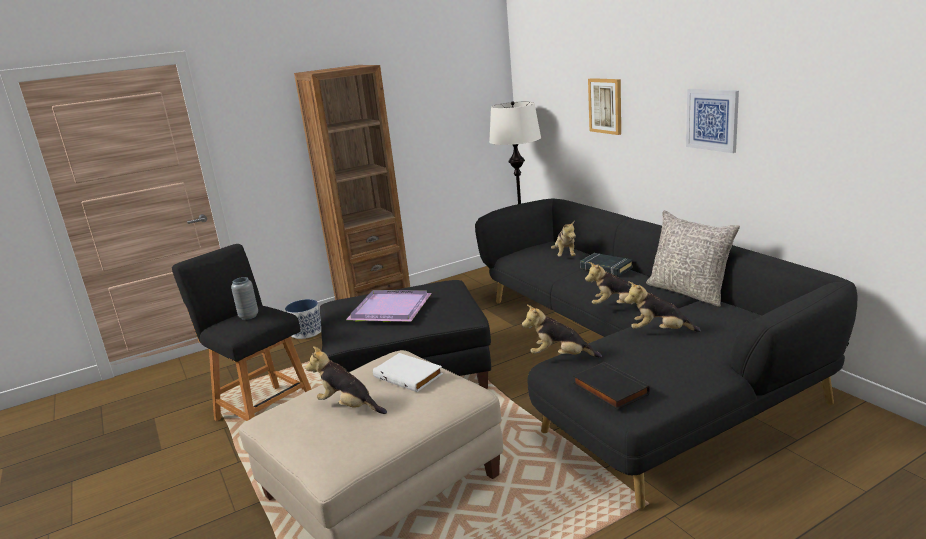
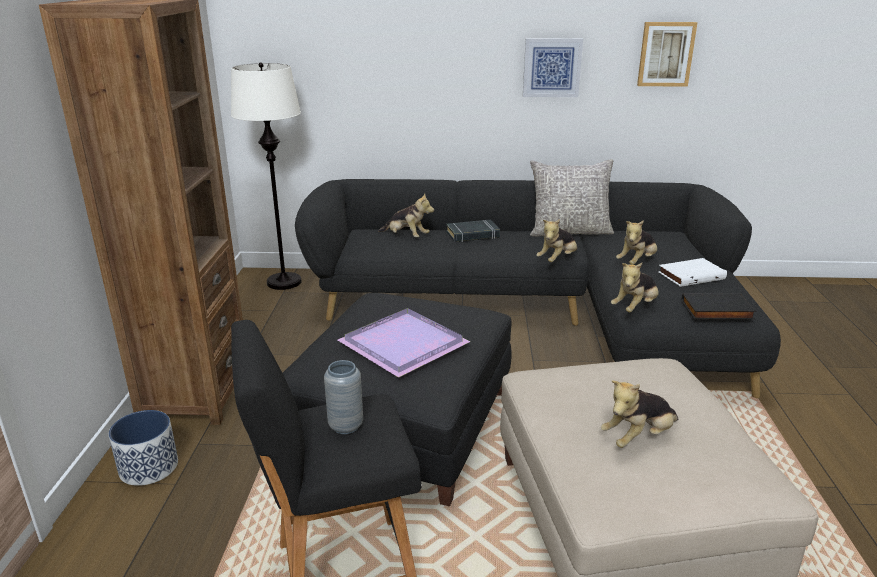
camera: 60 degrees left, 5 degrees up
white book [373,353,443,392] -> white book moved to [658,258,727,287]
picture [588,78,621,135] -> picture moved to [637,22,697,87]

